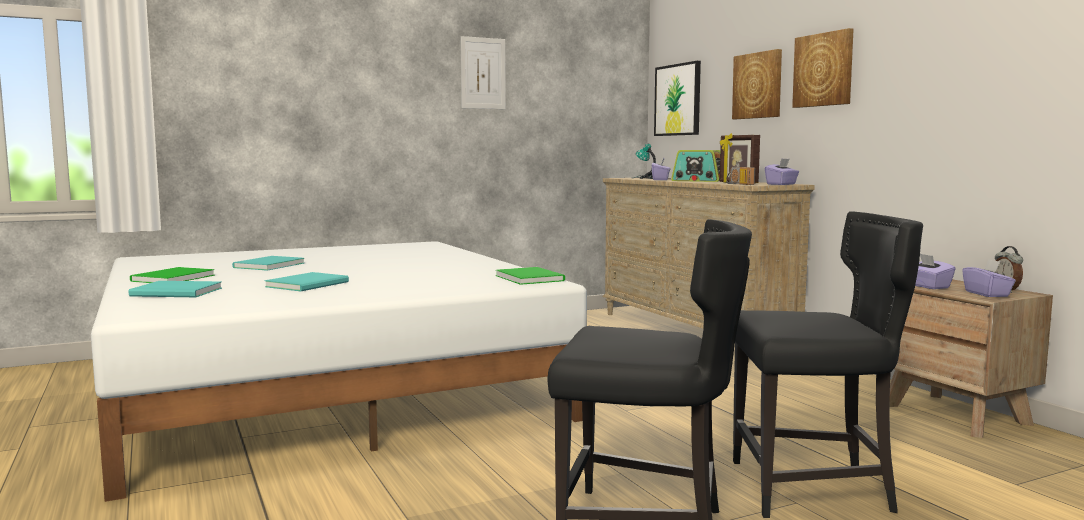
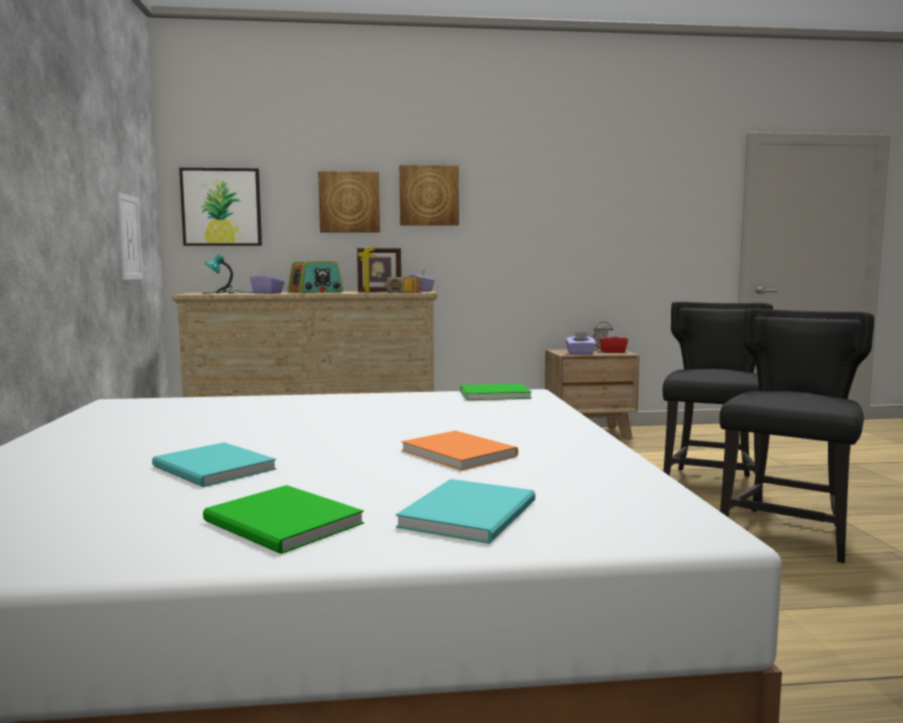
camera: 70 degrees left, 0 degrees up
turquoise book [264,272,349,291] -> orange book [401,431,518,471]
picture [460,36,506,109] -> picture moved to [117,192,143,280]
purple tissue box [962,259,1016,297] -> red tissue box [599,330,628,353]

